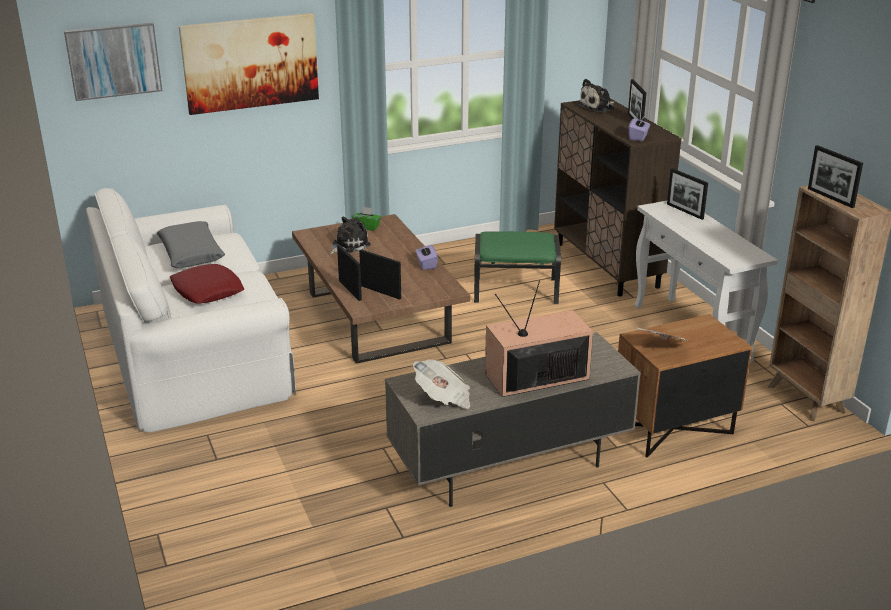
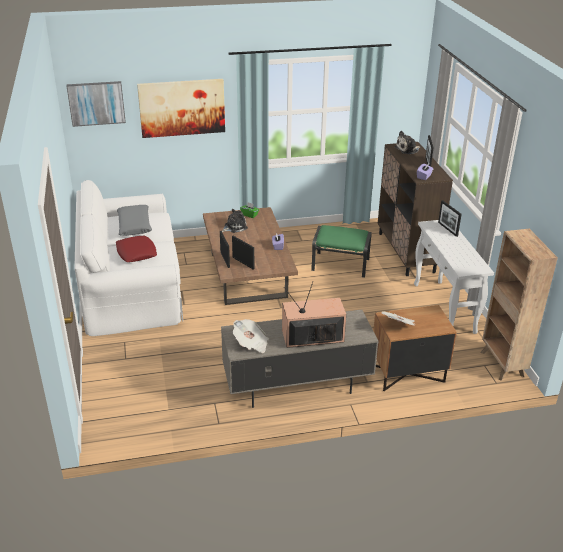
camera: 10 degrees right, 5 degrees up
picture frame [808,145,863,208] -> none

